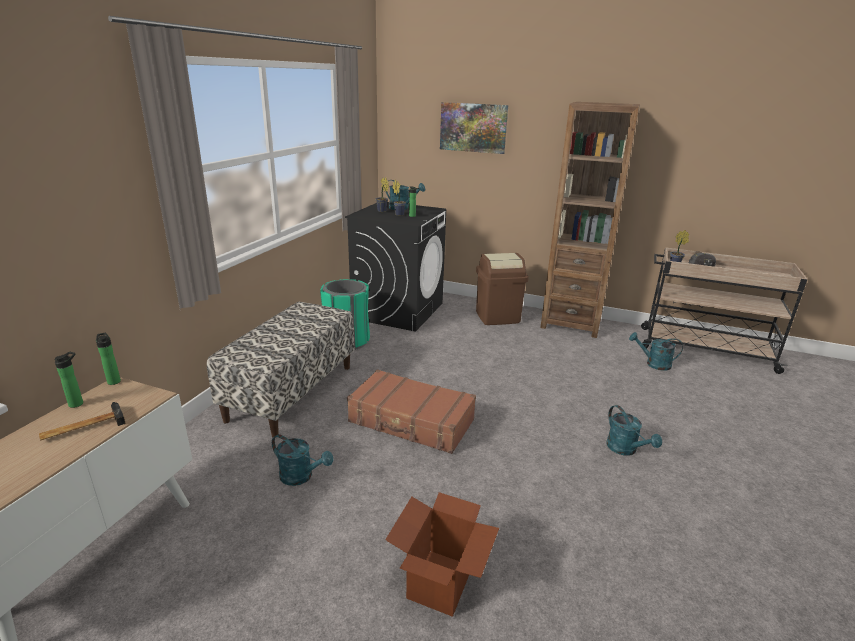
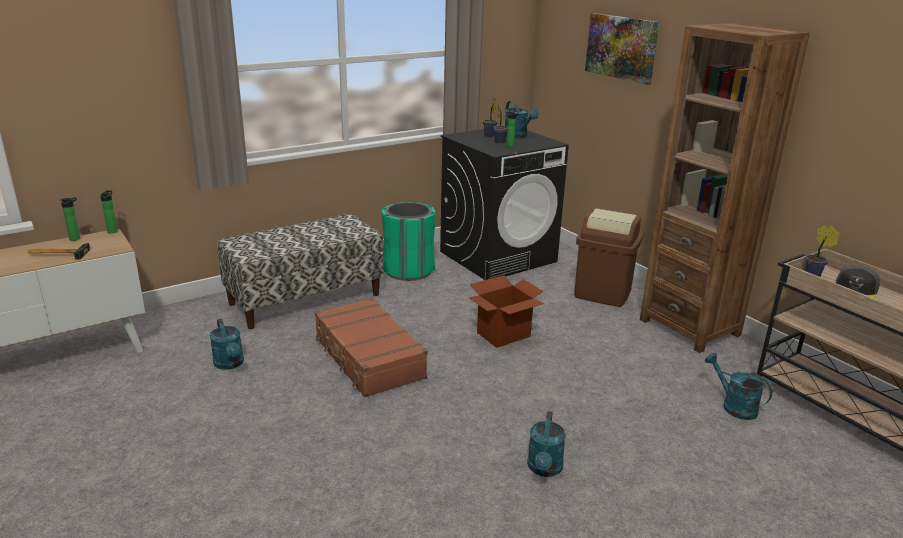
camera: 35 degrees right, 0 degrees up
cardboard box [385,492,499,617] -> cardboard box moved to [468,275,544,348]

